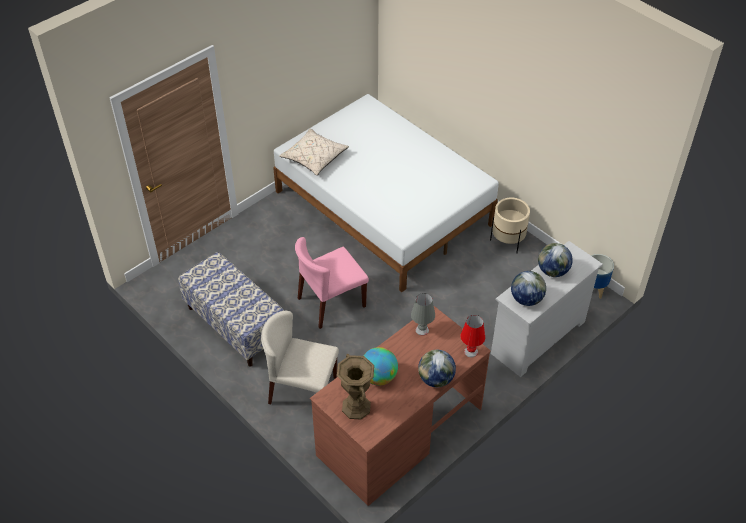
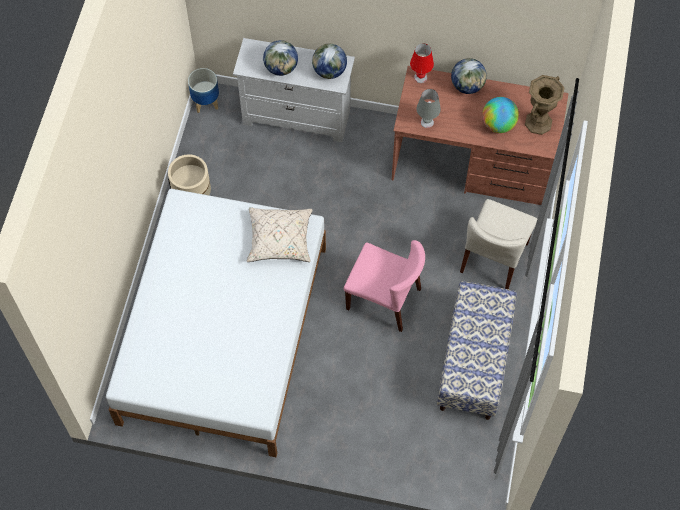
camera: 125 degrees left, 15 degrees up
beige chair [261,311,339,404] -> beige chair turned 45 degrees clockwise [460,199,537,289]
beige pillow [279,128,349,175] -> beige pillow moved to [247,207,312,262]

